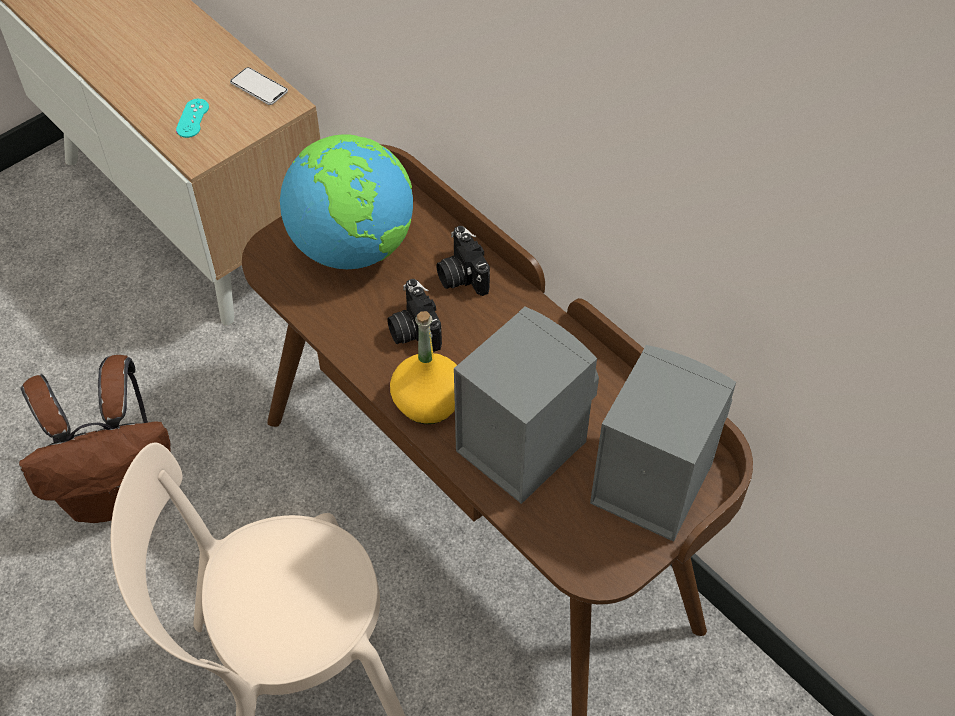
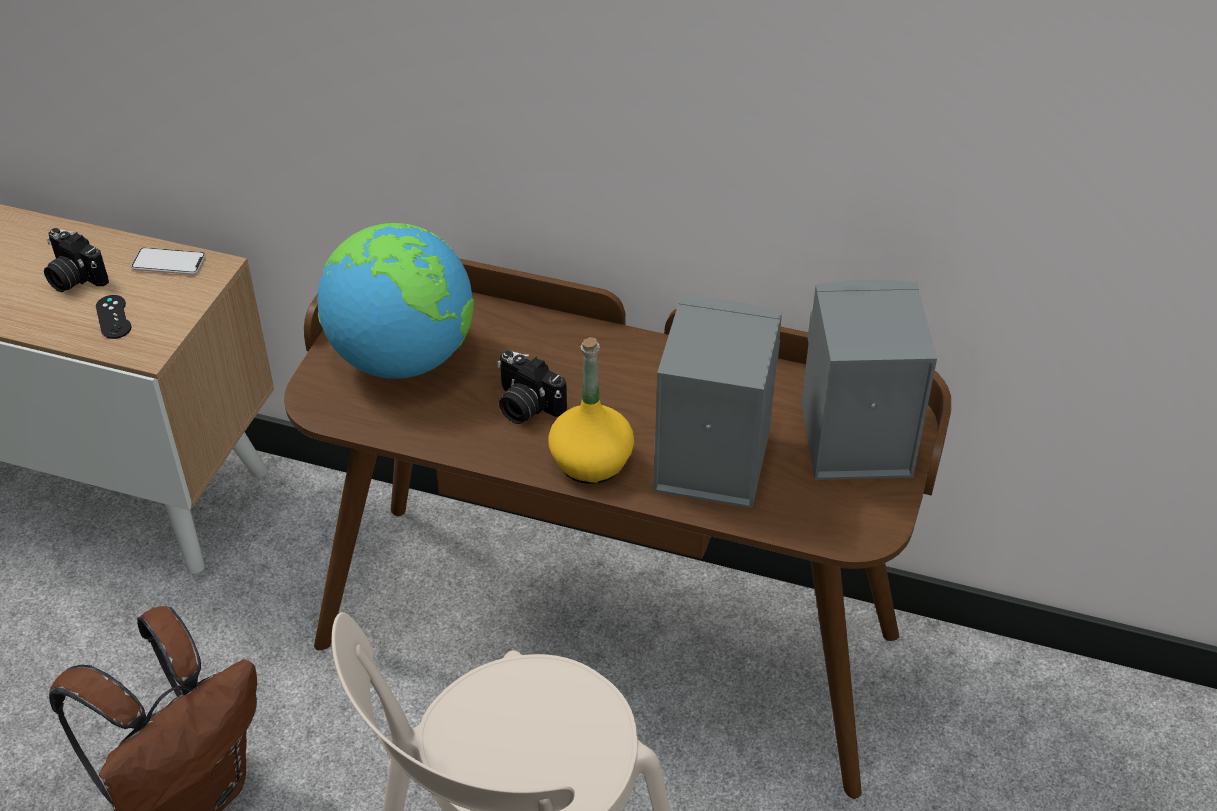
camera: 30 degrees left, 10 degrees down
turquoise game controller [176,99,209,138] -> black game controller [96,295,131,339]
camera [436,226,490,296] -> camera moved to [44,228,109,292]

